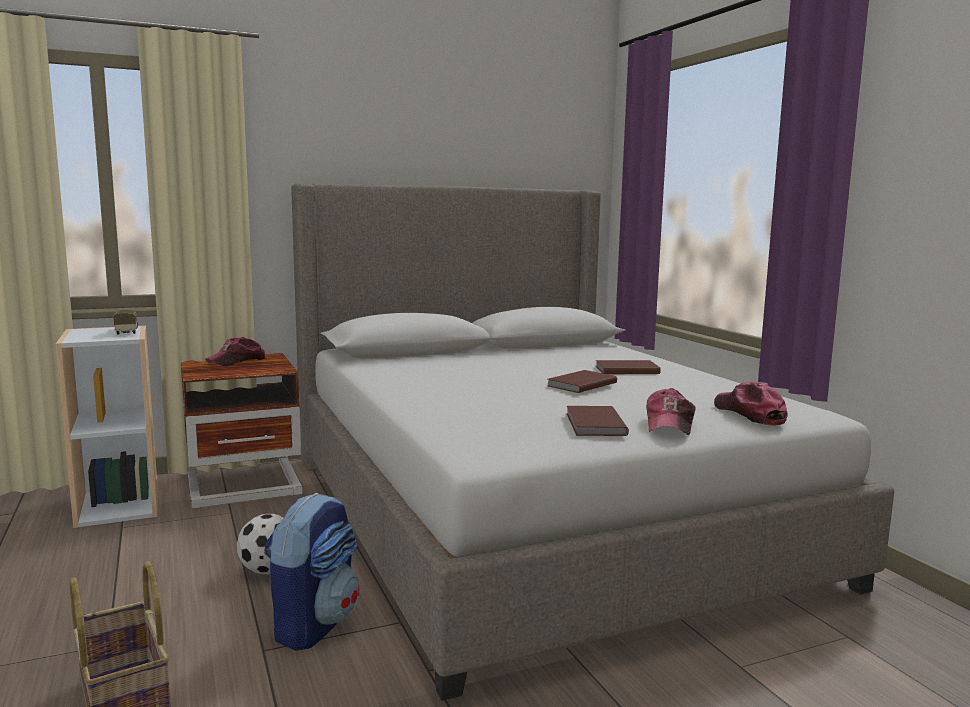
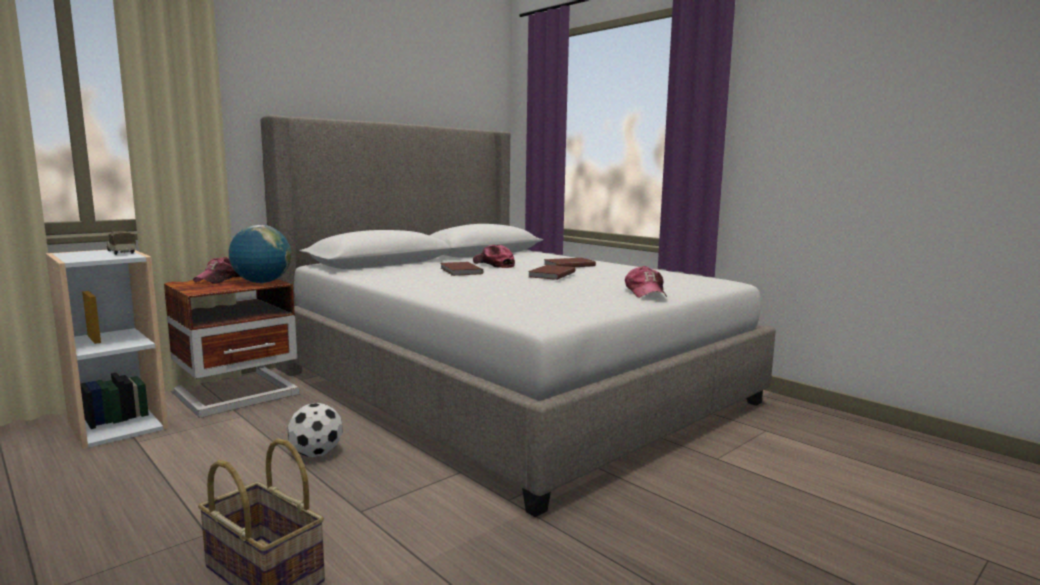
camera: 20 degrees left, 0 degrees up
backpack [264,493,359,651] -> none
brown book [567,406,629,436] -> brown book moved to [441,262,483,276]
cap [714,382,788,426] -> cap moved to [473,245,515,268]
none -> globe [229,225,291,283]

